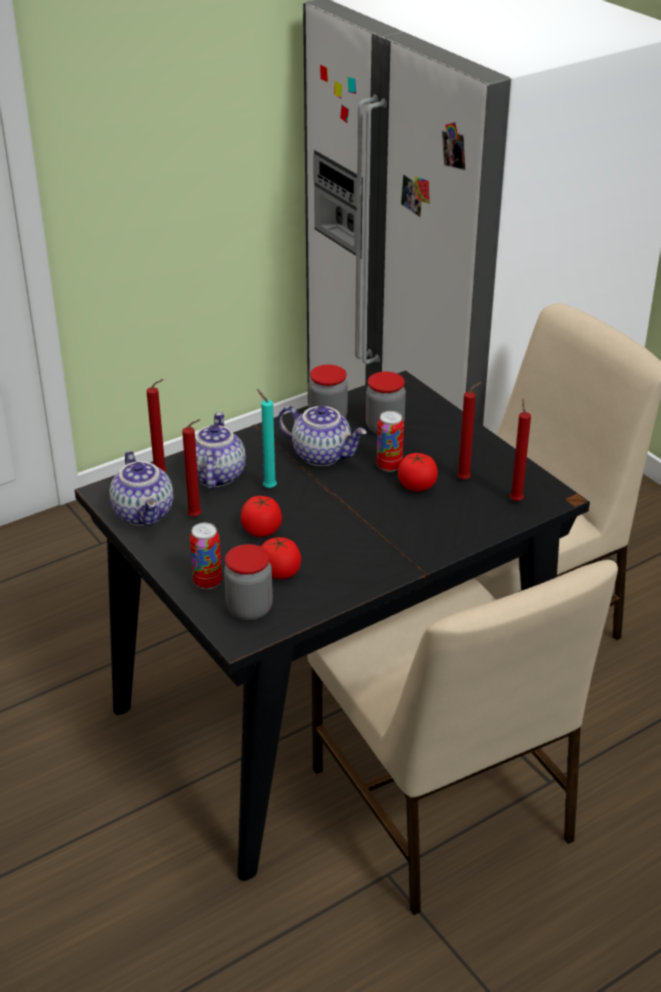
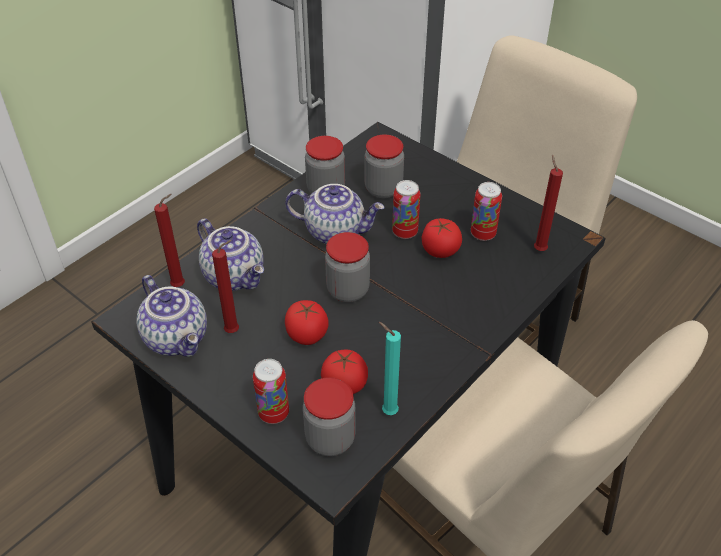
camera: 15 degrees left, 10 degrees up
teapot [195,412,246,489] -> teapot turned 150 degrees clockwise [197,219,264,291]
turquoise candle [257,389,277,488] -> turquoise candle moved to [379,322,401,415]
red candle [457,382,482,480] -> can [471,182,502,241]
none -> jar [325,232,370,302]

